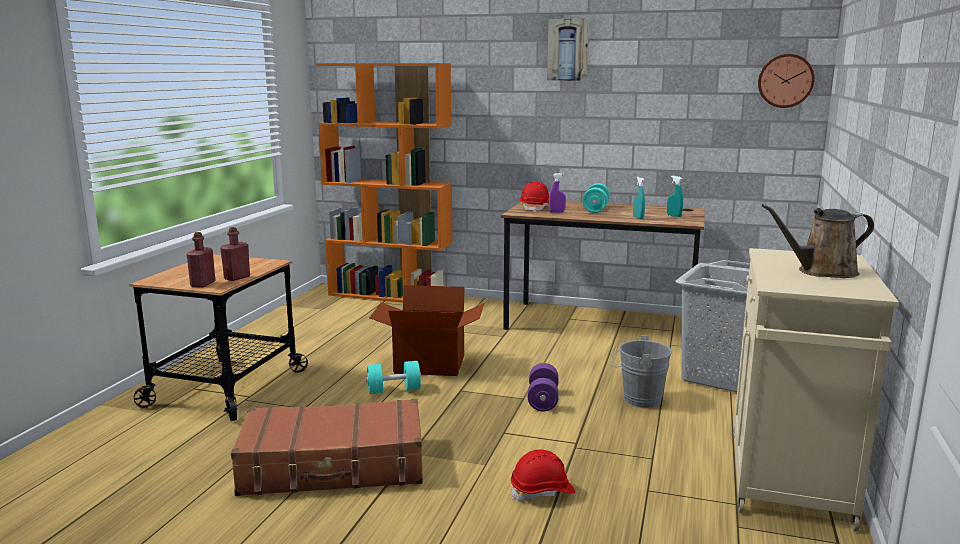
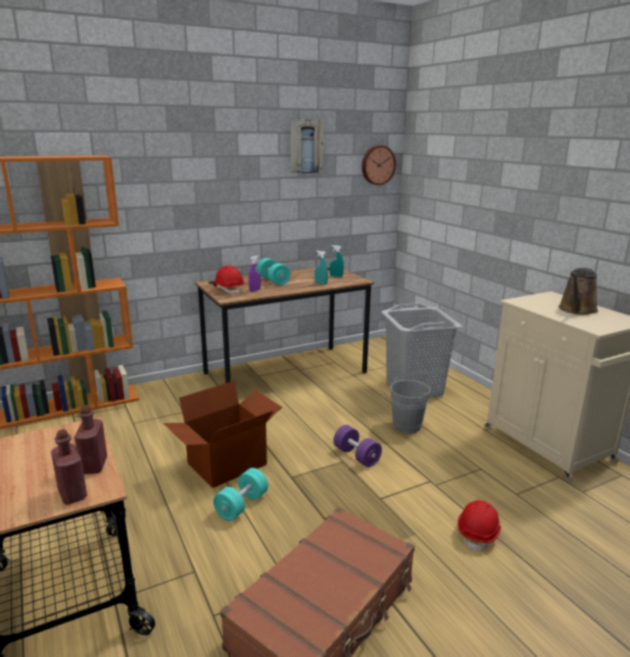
camera: 45 degrees left, 5 degrees up
picture [547,18,589,81] -> picture moved to [291,120,323,173]

